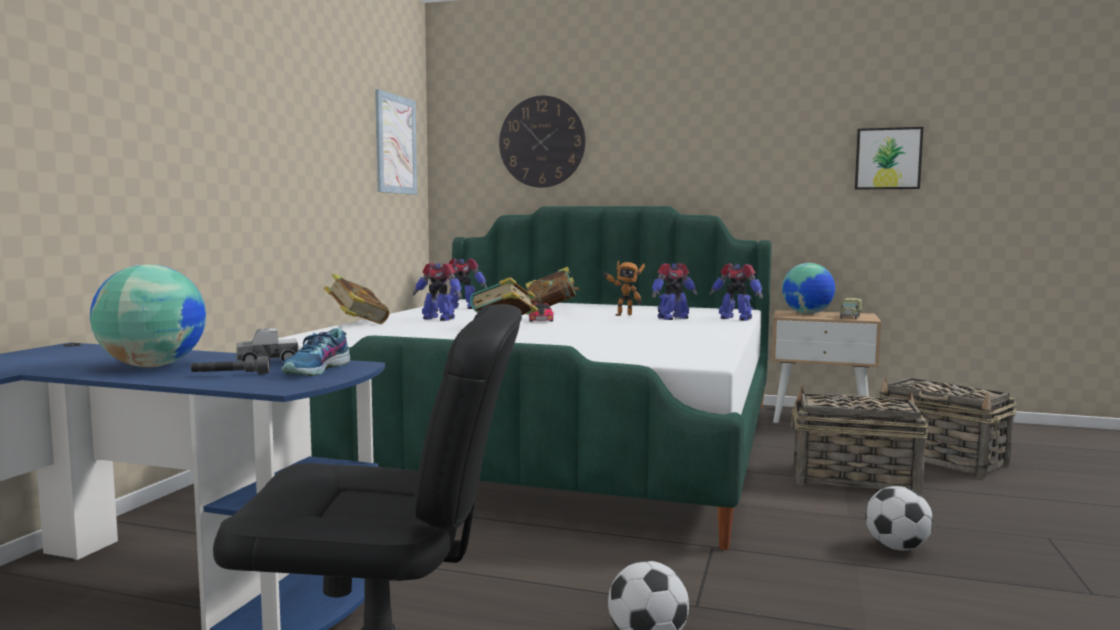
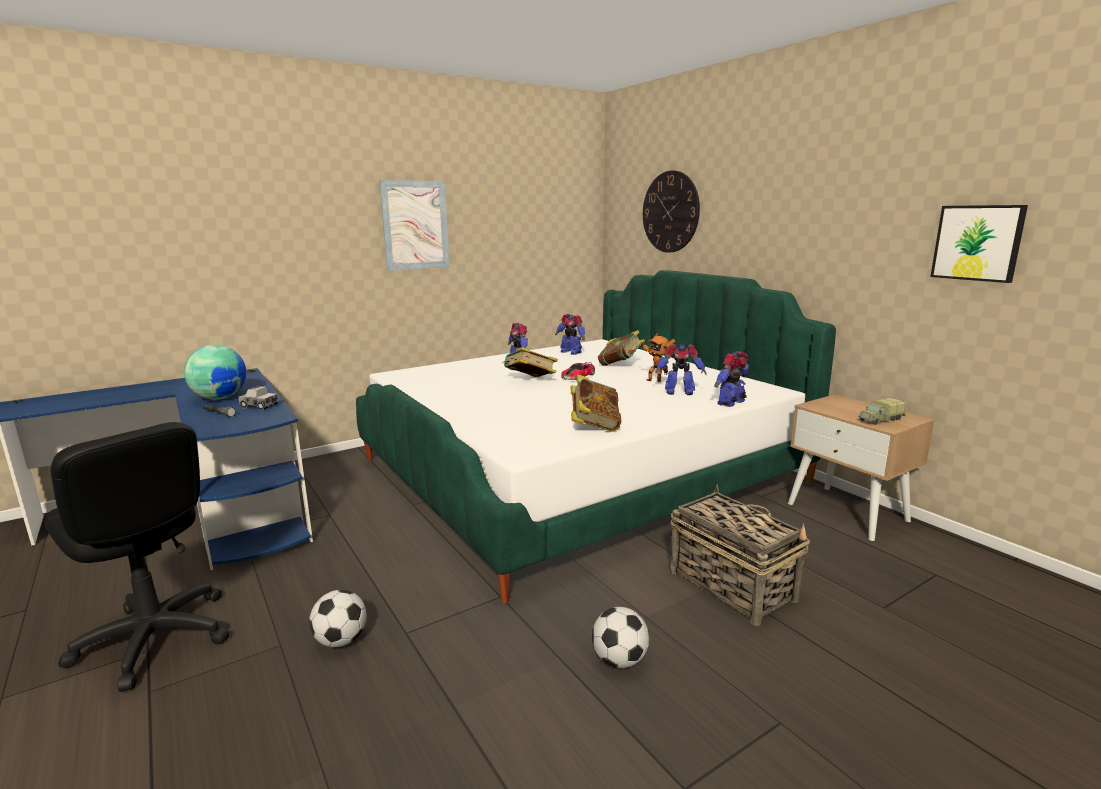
camera: 40 degrees right, 10 degrees up
shoe [281,328,350,376] -> none
book [324,273,389,324] -> book moved to [571,374,621,432]
picture [375,89,417,195] -> picture moved to [379,180,450,271]
toy robot [709,263,763,321] -> toy robot turned 60 degrees clockwise [714,351,749,407]
globe [782,263,835,314] -> none
basket [877,377,1017,478] -> none

